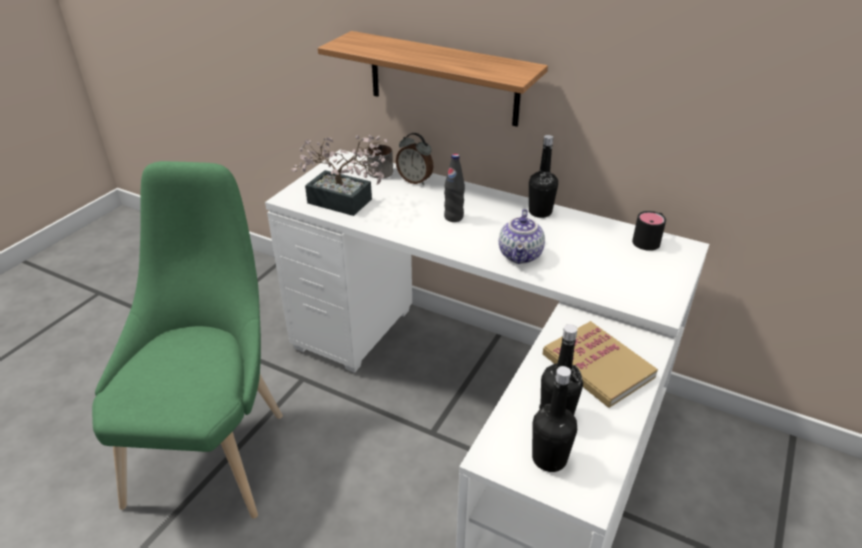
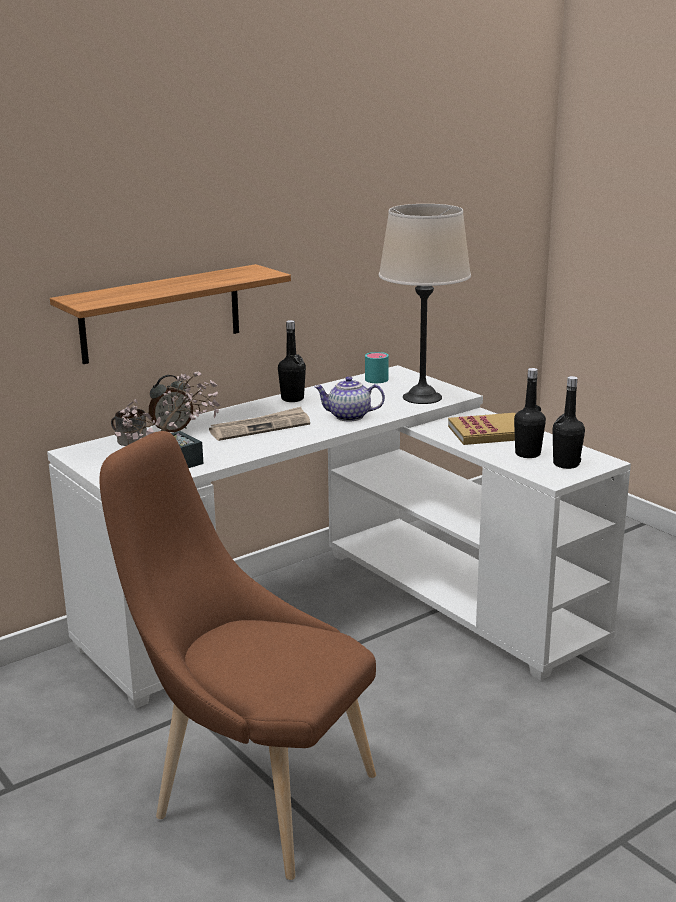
camera: 65 degrees left, 15 degrees down
green chair [92,161,283,518] -> brown chair [99,431,376,880]
black bottle [444,154,465,222] -> newspaper [209,407,310,441]
teapot [499,209,545,264] -> teapot turned 150 degrees clockwise [314,376,385,421]
black mug [632,211,666,251] -> turquoise mug [365,352,389,383]
none -> beige table lamp [379,204,471,404]

